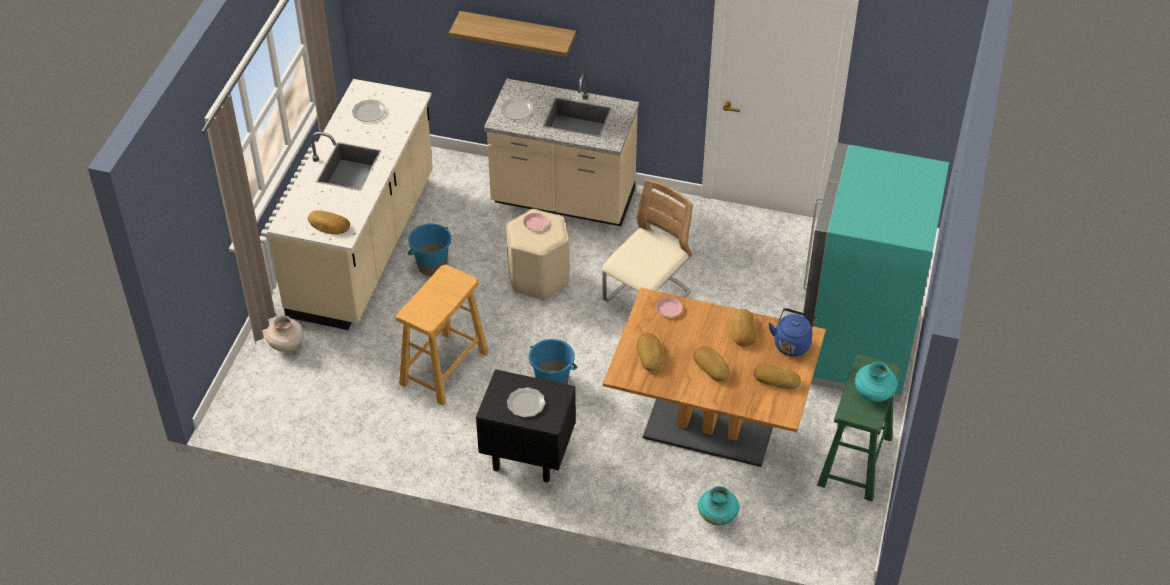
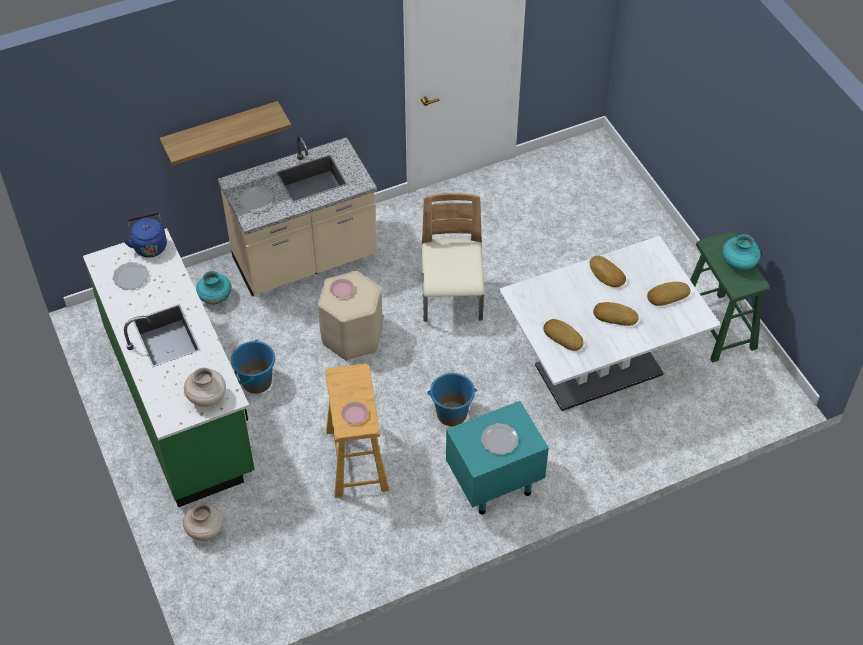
camera: 40 degrees left, 5 degrees up
beige counter [267,79,433,330] -> green counter [83,228,255,507]
bread [308,210,350,234] -> beige vase [184,368,226,407]
black nightstand [476,369,576,482] -> turquoise nightstand [446,401,549,514]
brown dining table [603,288,826,467] -> white dining table [499,236,721,411]
pink plate [656,297,683,317] -> pink plate moved to [341,402,368,424]
turquoise vase [698,486,739,525] -> turquoise vase moved to [196,271,231,304]
blue kettle [768,308,817,357] -> blue kettle moved to [123,213,167,258]
turquoise fridge [803,143,949,402] -> none

